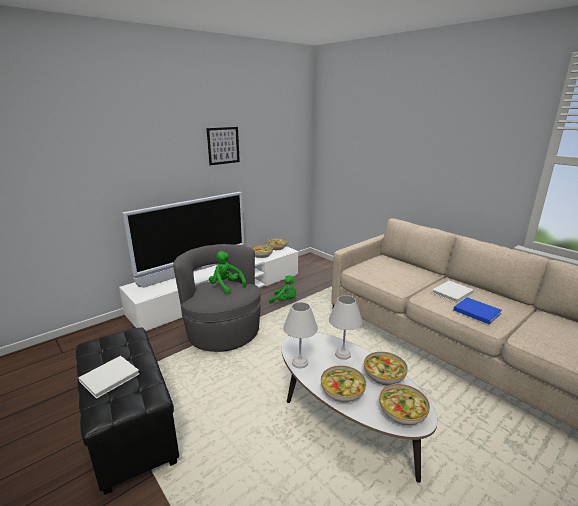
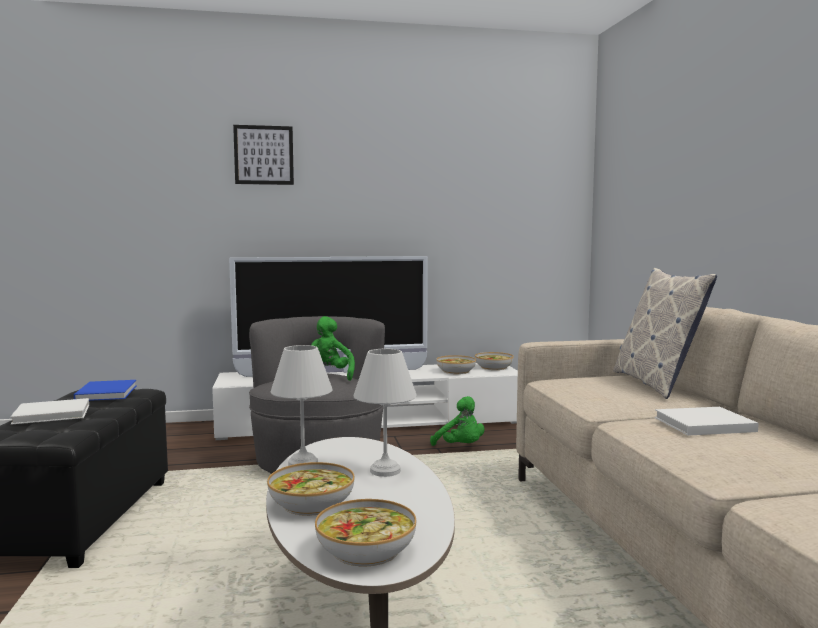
camera: 30 degrees right, 15 degrees down
picture [206,127,240,165] -> picture moved to [233,125,294,185]
bowl [364,352,408,385] -> none
blue book [453,297,502,324] -> blue book moved to [74,380,137,401]
none -> pillow [613,268,717,399]

